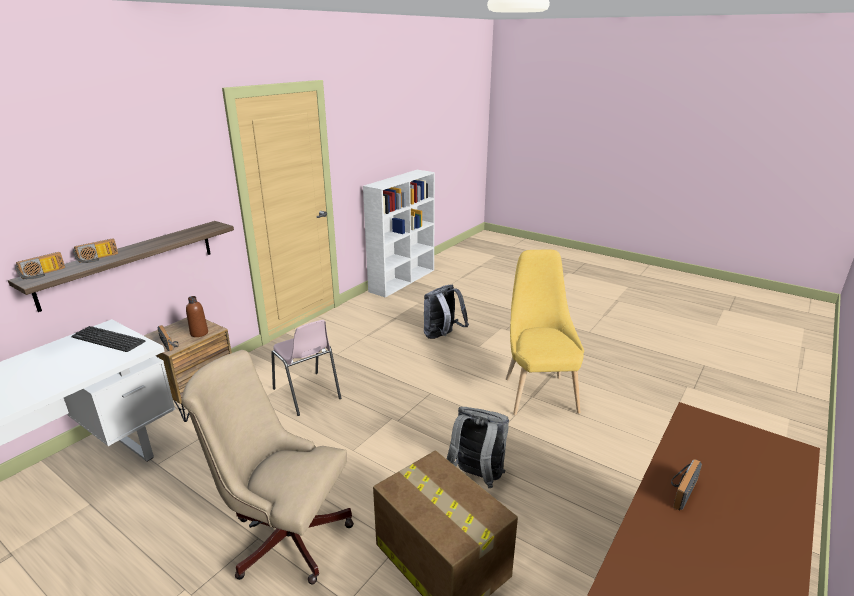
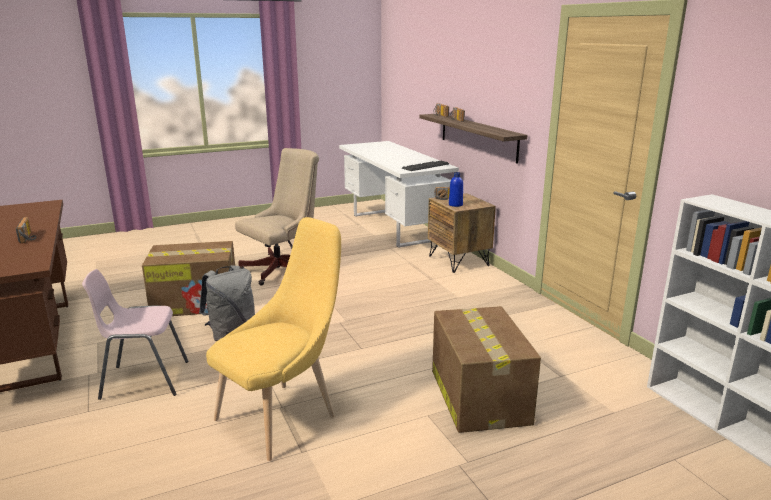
camera: 120 degrees right, 5 degrees down
brown bottle [186,296,208,337] -> blue bottle [449,172,463,207]
pink chair [271,320,341,416] -> pink chair moved to [82,269,189,400]
grey backpack [424,285,469,339] -> cardboard box [432,306,541,433]
yellow chair [506,250,584,415] -> yellow chair turned 75 degrees counterclockwise [206,217,341,461]

